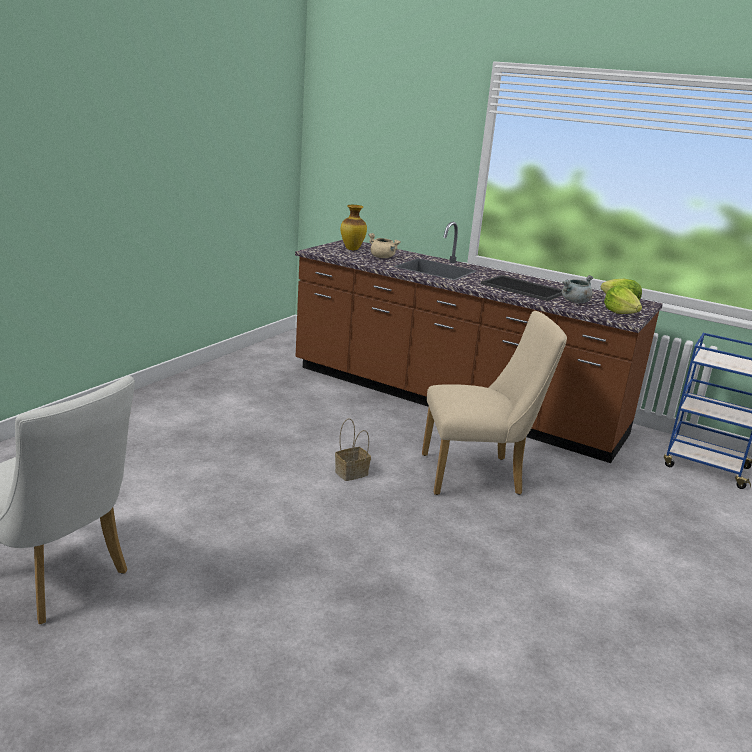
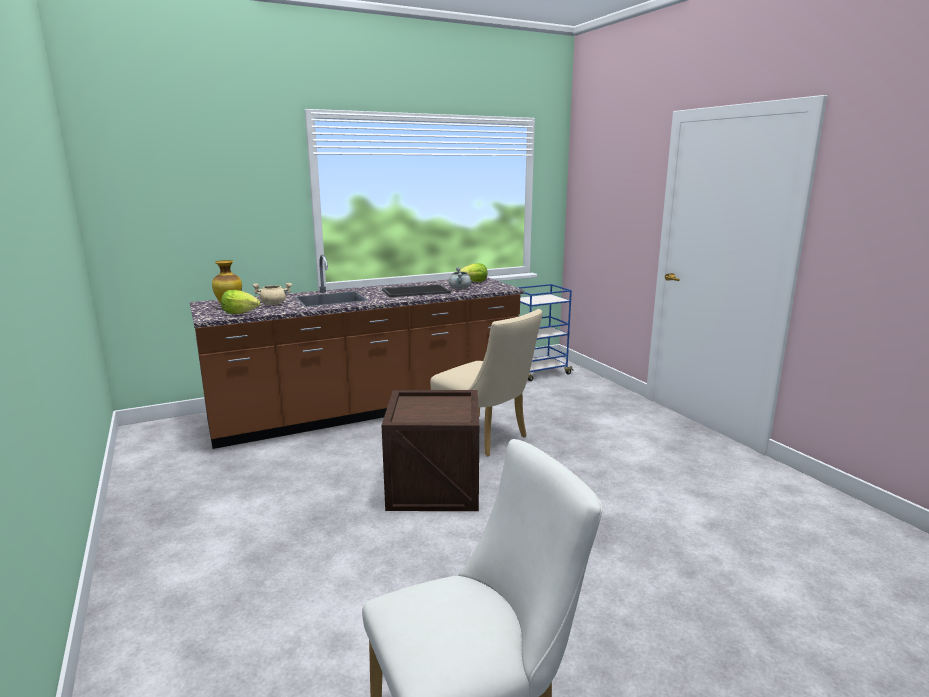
camera: 55 degrees left, 5 degrees down
basket [335,419,371,481] -> crate [381,390,479,511]
beige chair [422,311,567,495] -> beige chair turned 105 degrees clockwise [430,309,543,456]
lettuce [604,285,642,314] -> lettuce moved to [221,290,260,314]

